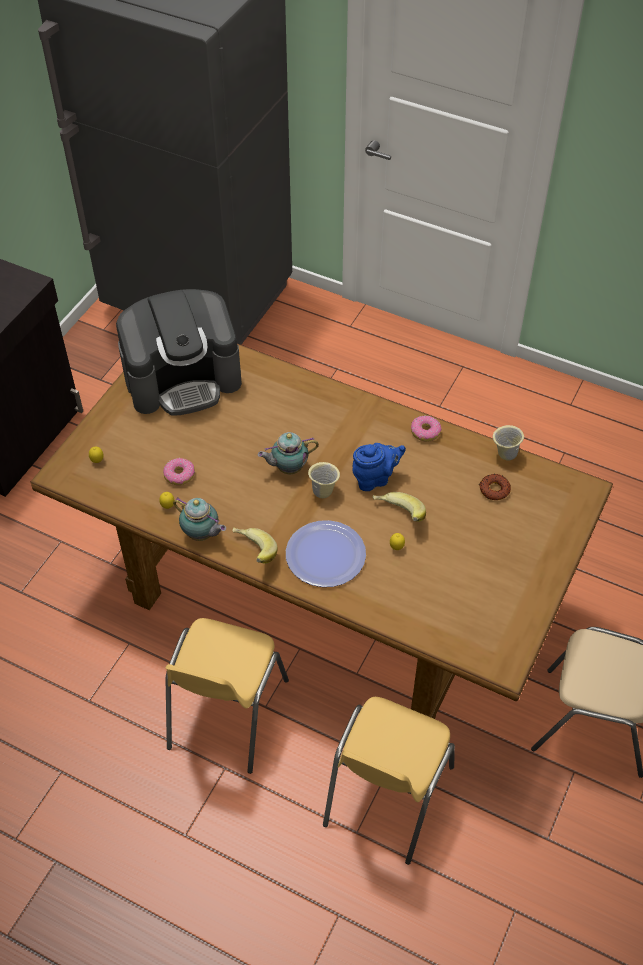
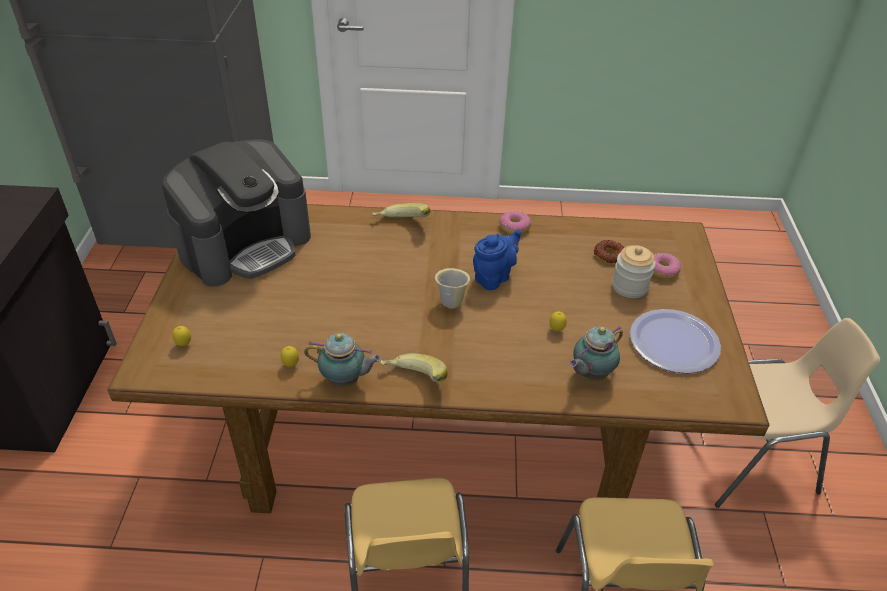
camera: 25 degrees left, 10 degrees down
donut [163,458,195,485] -> donut moved to [653,253,681,279]
teapot [258,432,319,474] -> teapot moved to [569,326,623,380]
plate [286,520,366,587] -> plate moved to [630,309,721,373]
banana [372,492,426,522] -> banana moved to [372,203,430,217]
beige mug [493,425,524,461] -> none
none -> jar [612,245,655,298]

